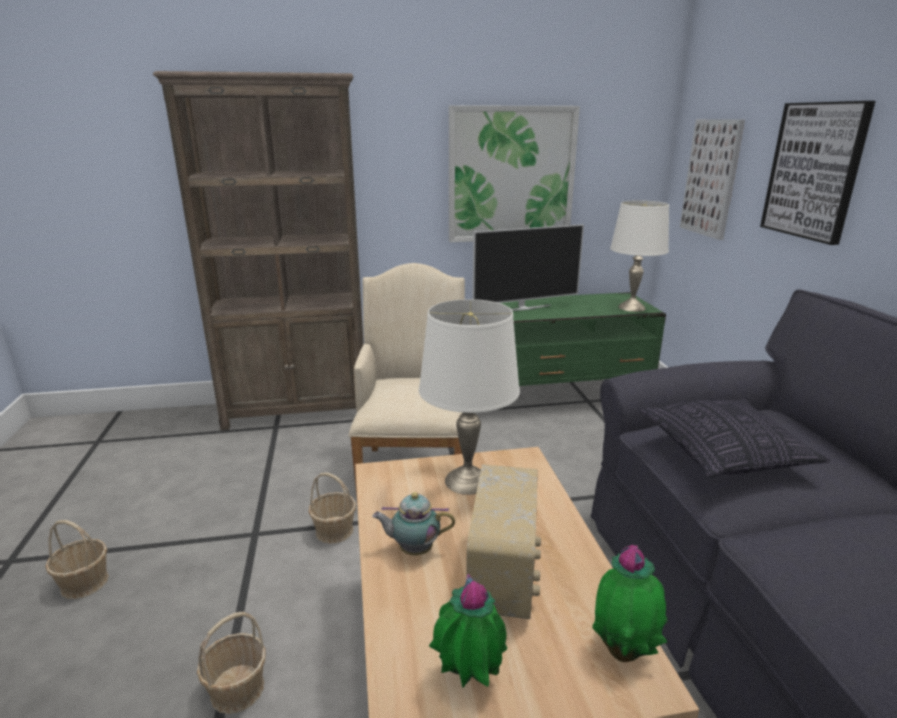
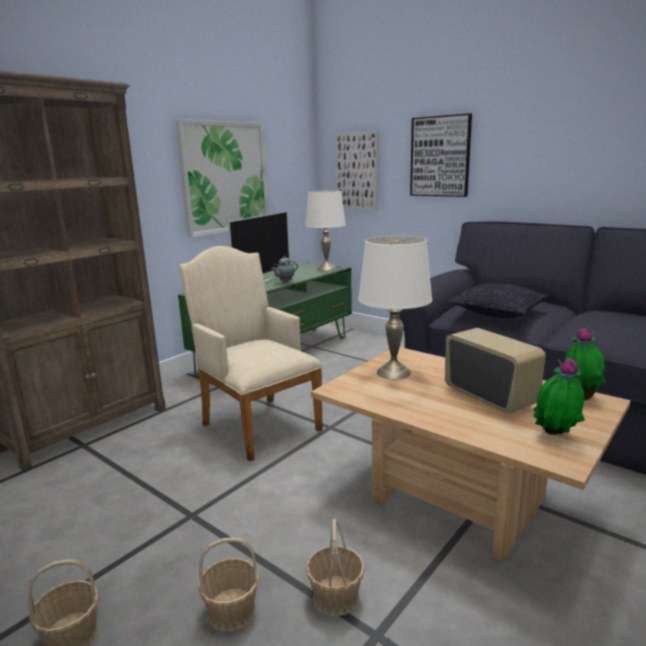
camera: 40 degrees left, 5 degrees down
basket [308,473,356,544] -> basket moved to [198,537,259,631]
teapot [372,492,455,555] -> teapot moved to [271,256,298,283]

